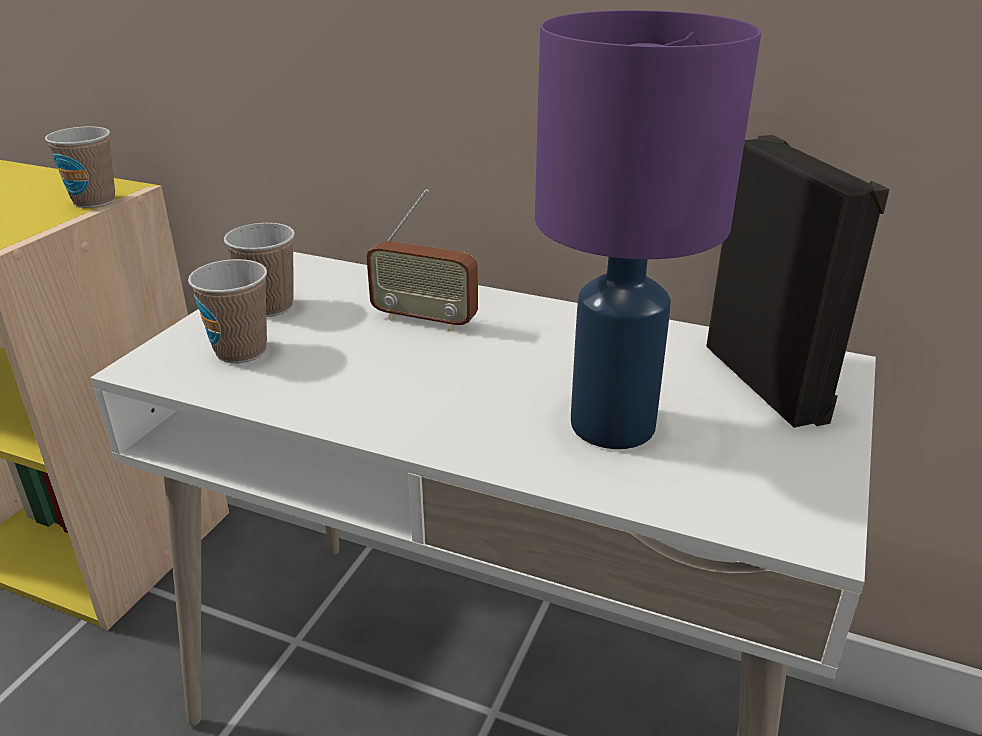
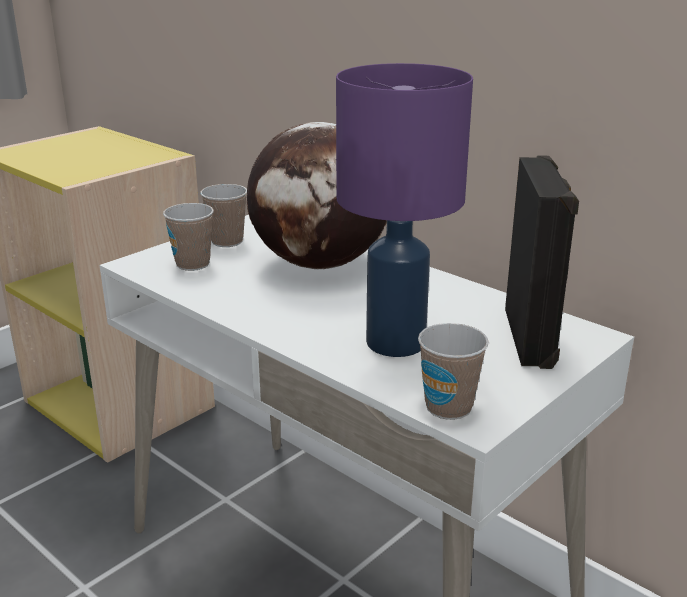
camera: 20 degrees right, 5 degrees down
cup [45,126,115,208] -> cup moved to [418,323,489,420]
radio [366,189,478,332] -> globe [246,122,387,269]

